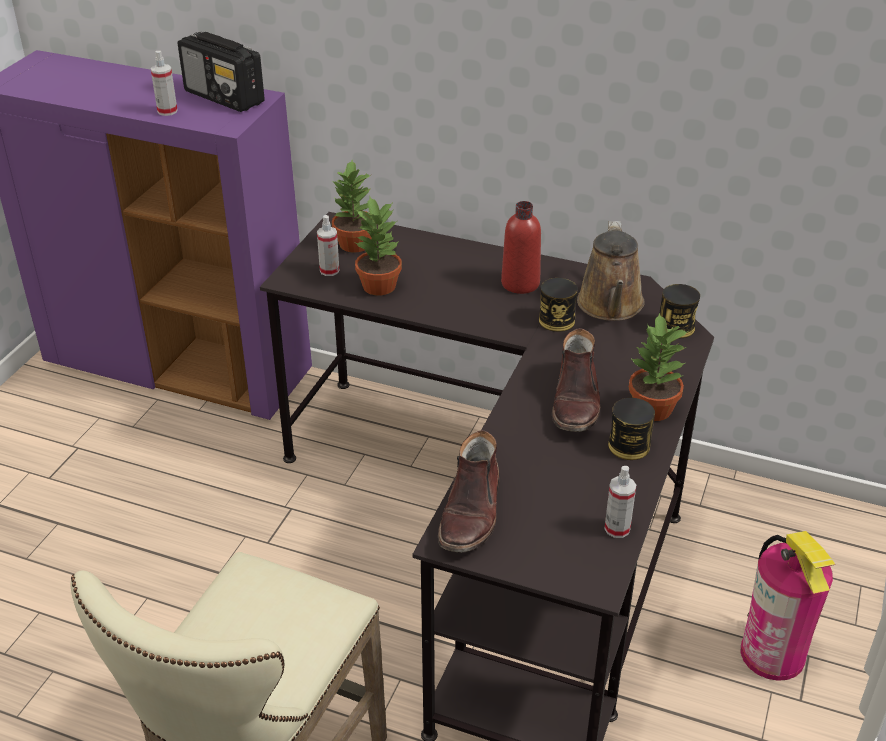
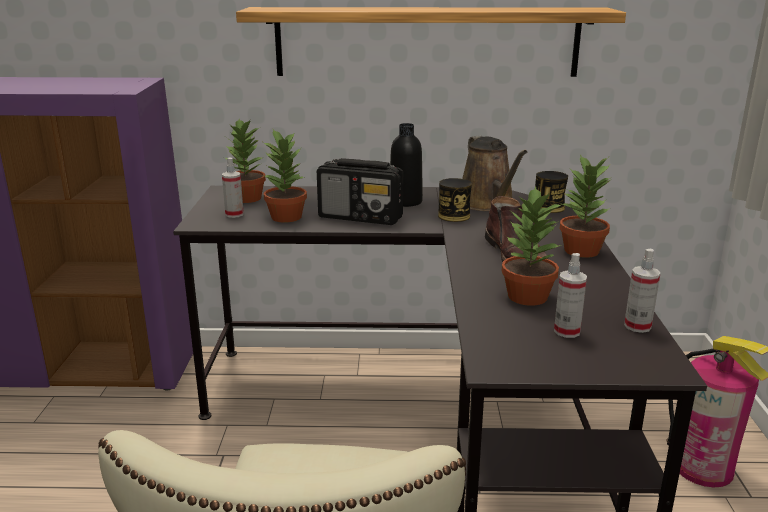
camera: 20 degrees left, 15 degrees down
spray bottle [151,51,178,116] -> spray bottle moved to [554,253,587,338]
radio [178,32,265,112] -> radio moved to [317,158,403,225]
brown boot [438,430,499,553] -> none
red bottle [501,201,541,294] -> black bottle [390,123,423,207]
can [608,398,655,460] -> none
none -> shelf [236,7,626,77]
none -> potted plant [501,187,561,306]

